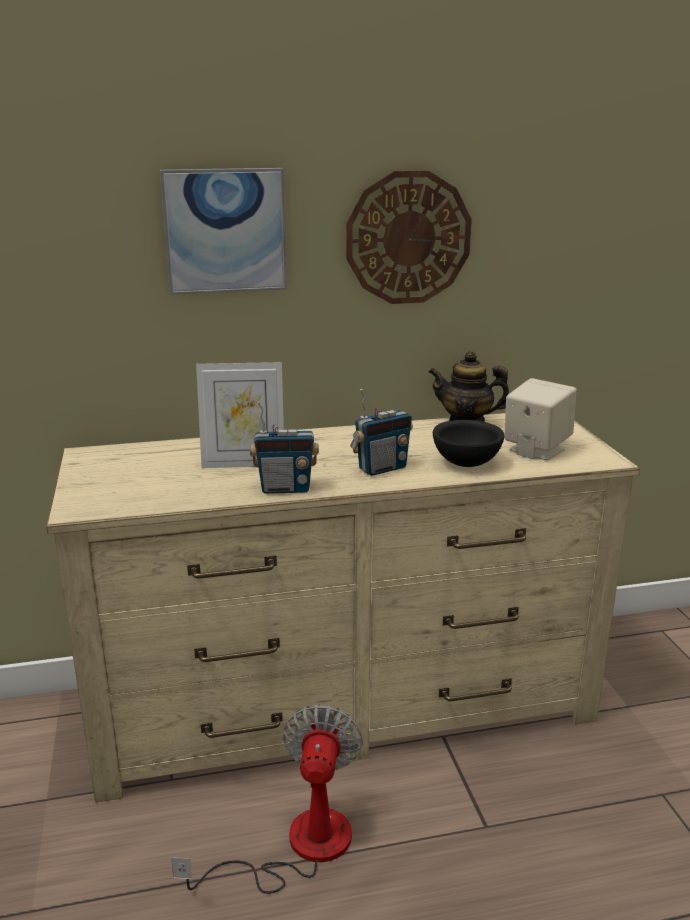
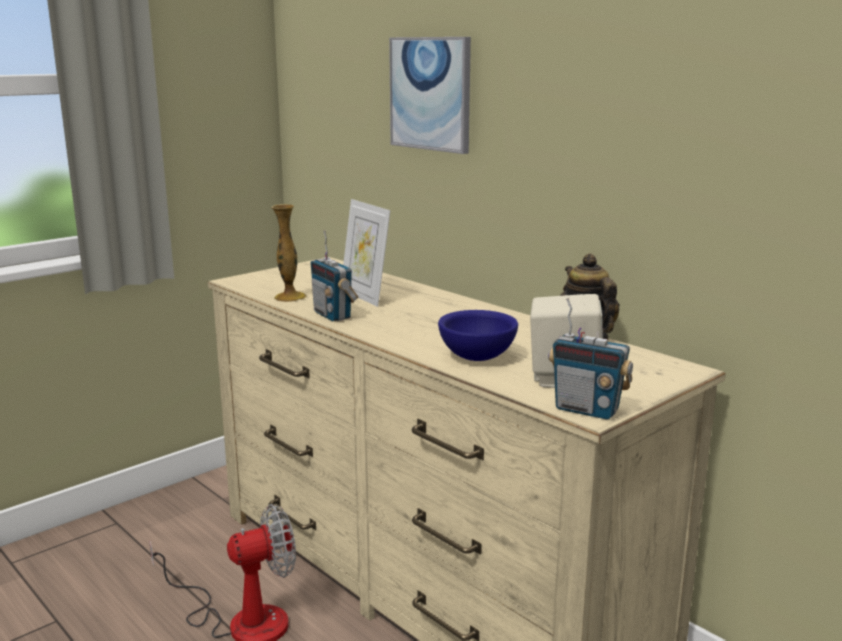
camera: 60 degrees right, 5 degrees down
wall clock [346,171,472,304] -> none
radio [350,389,413,476] -> radio moved to [548,298,633,420]
black bowl [433,420,505,467] -> blue bowl [438,310,518,361]
none -> vase [271,204,307,302]

